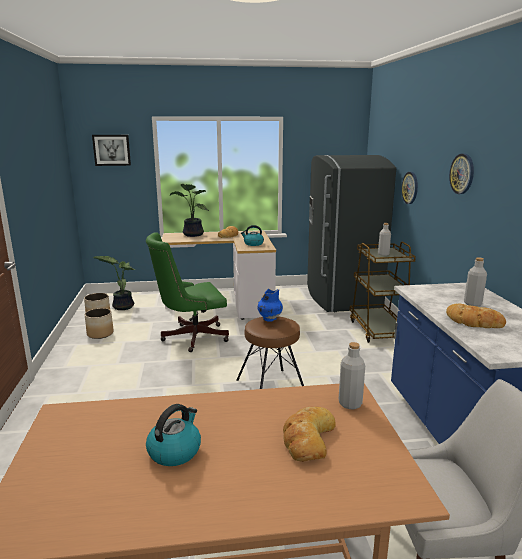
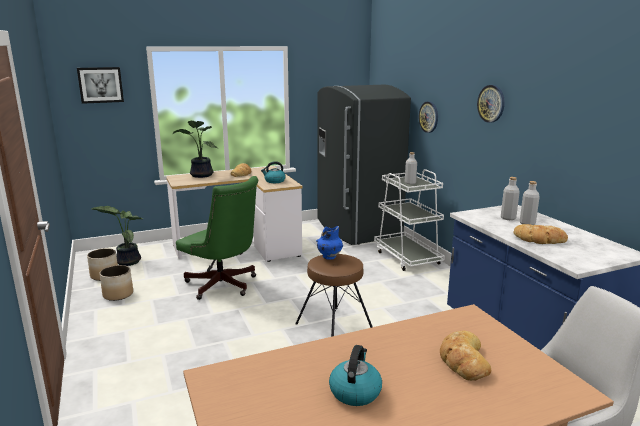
camera: 15 degrees left, 0 degrees up
green office chair [146,232,229,352] -> green office chair turned 105 degrees counterclockwise [176,176,258,300]
grey bottle [339,342,365,409] -> grey bottle moved to [501,177,520,220]
brown cart [349,241,416,343] -> white cart [374,169,445,271]

